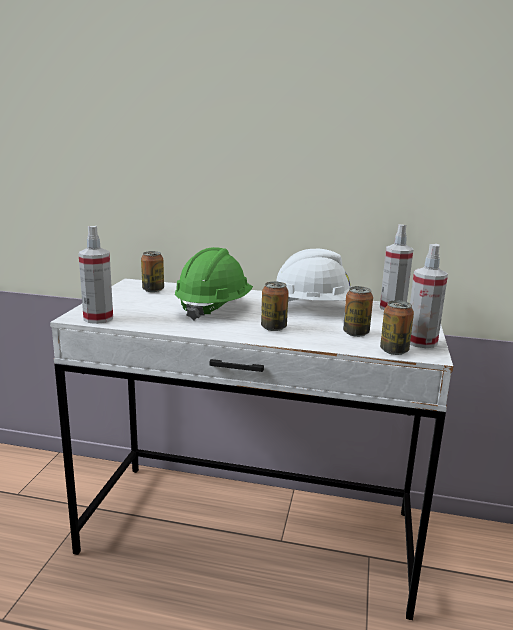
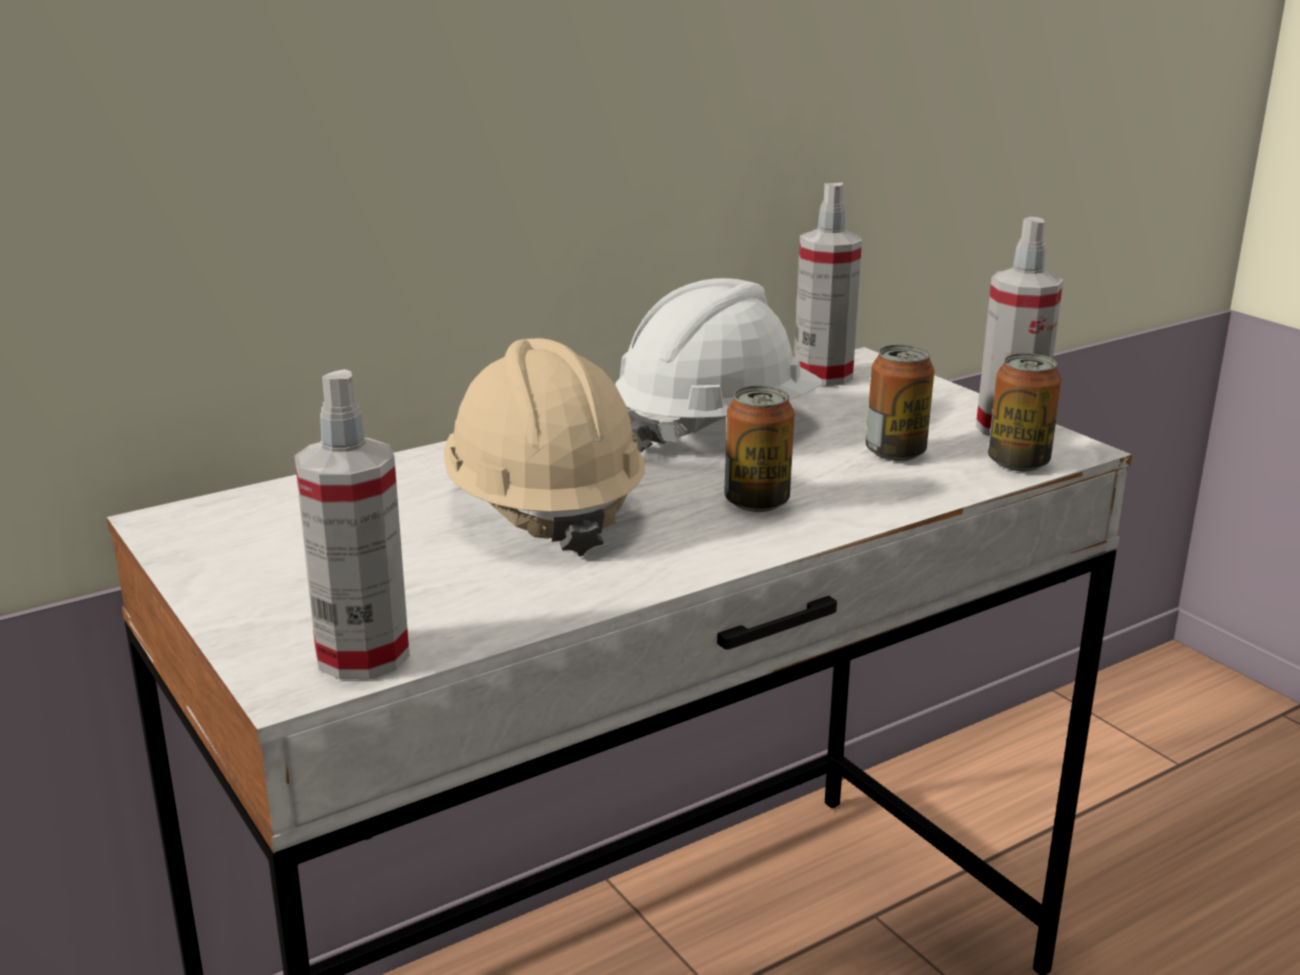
camera: 45 degrees left, 5 degrees up
can [141,251,164,292] -> none
green hard hat [175,247,253,321] -> beige hard hat [444,338,645,557]

